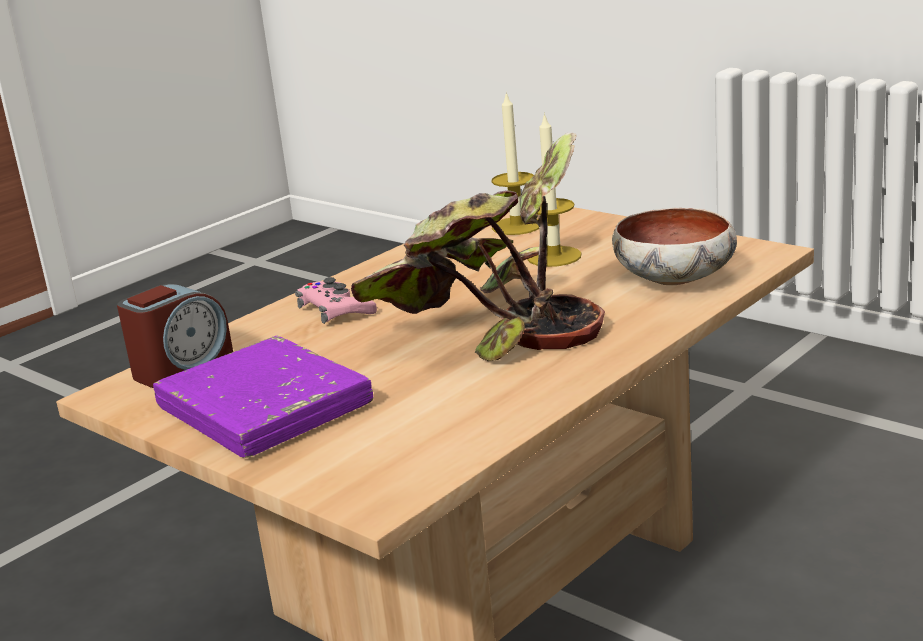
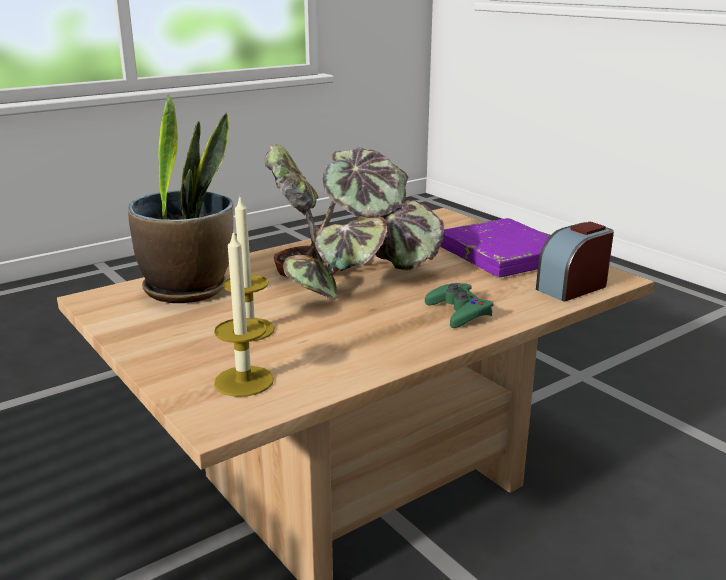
camera: 170 degrees left, 0 degrees up
pink game controller [295,277,377,324] -> green game controller [425,283,493,328]
bowl [612,208,737,285] -> potted plant [128,94,234,303]

